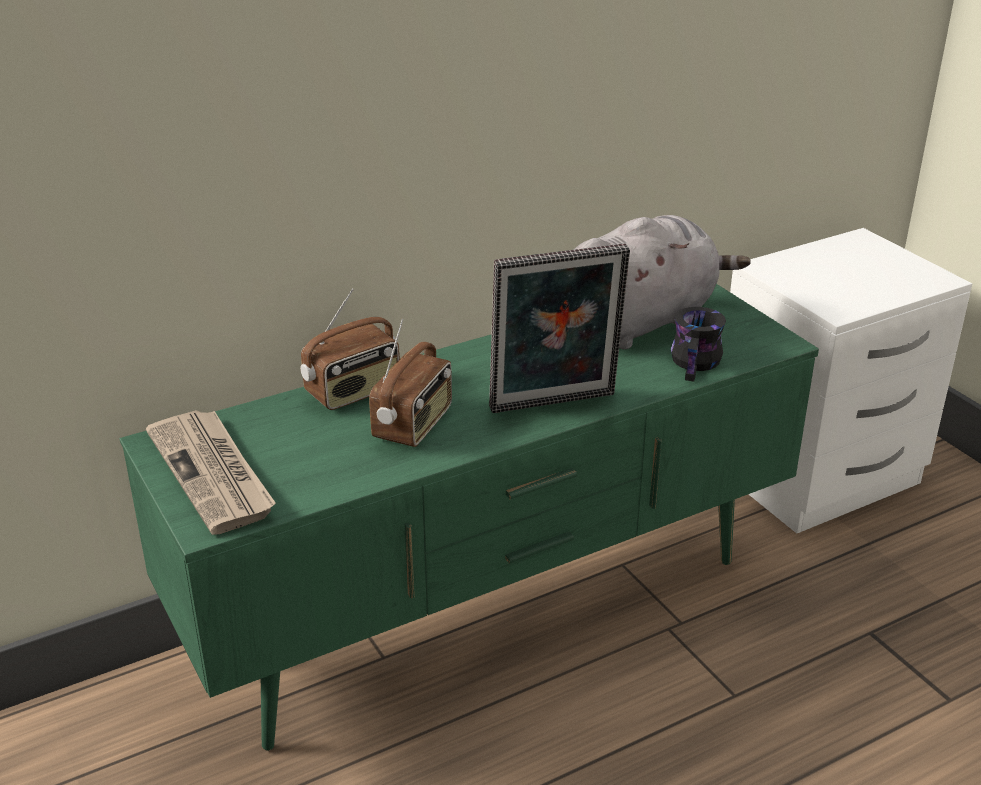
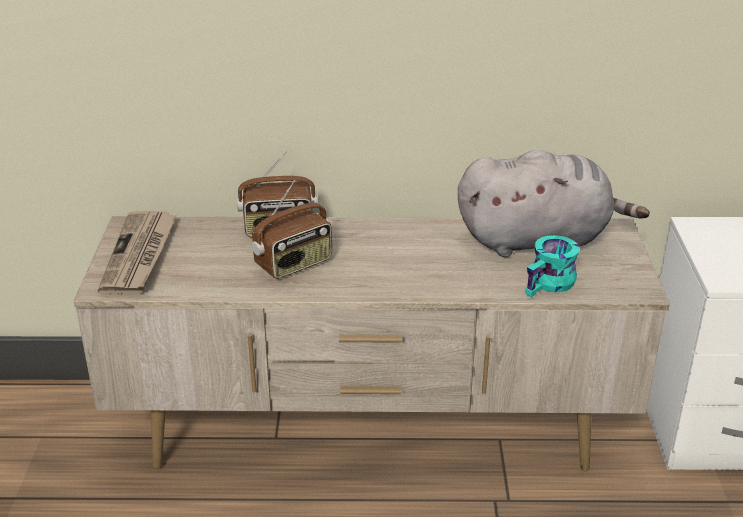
camera: 30 degrees right, 0 degrees up
green tv stand [119,284,819,751] -> beige tv stand [74,216,670,471]
picture frame [489,243,630,413] -> none
black mug [671,307,726,382] -> turquoise mug [525,235,580,297]

